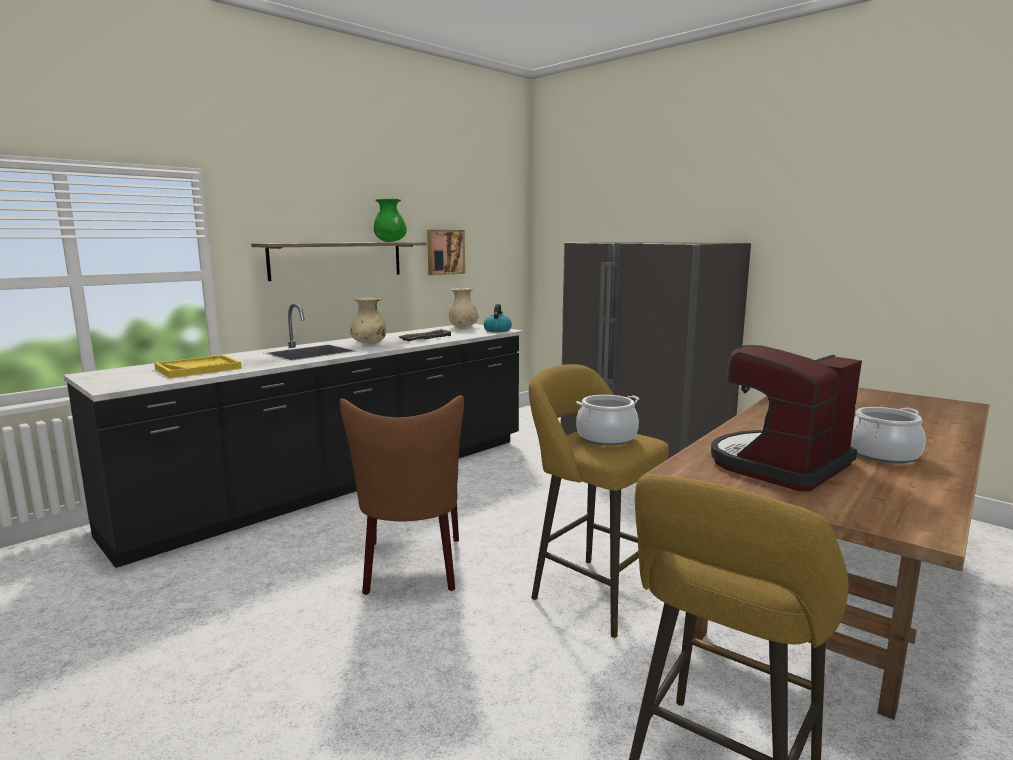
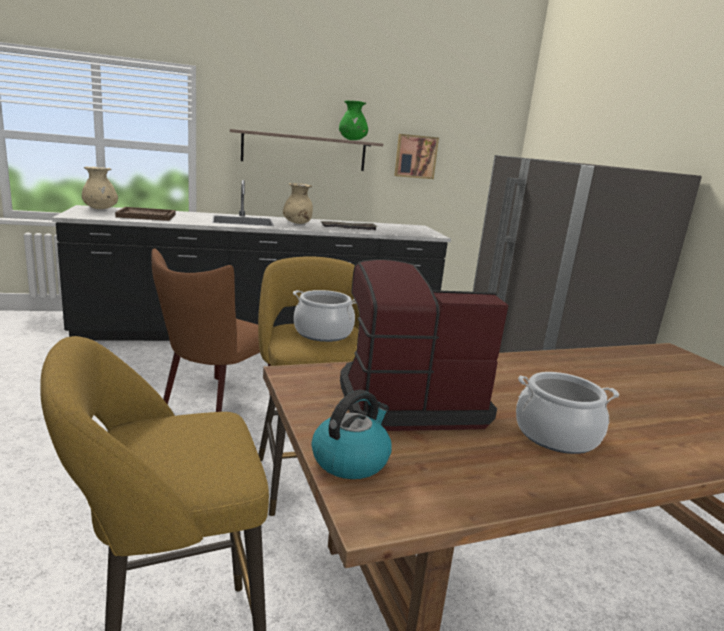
camera: 30 degrees right, 5 degrees up
yellow tray [154,355,242,378] -> brown tray [115,207,176,221]
beige vase [449,288,479,328] -> beige vase moved to [82,166,118,209]
kettle [484,304,512,332] -> kettle moved to [311,390,391,479]

